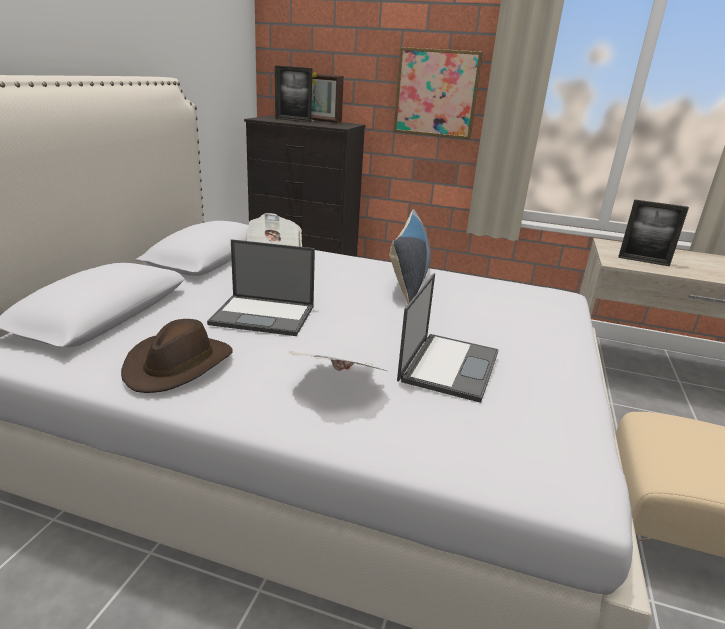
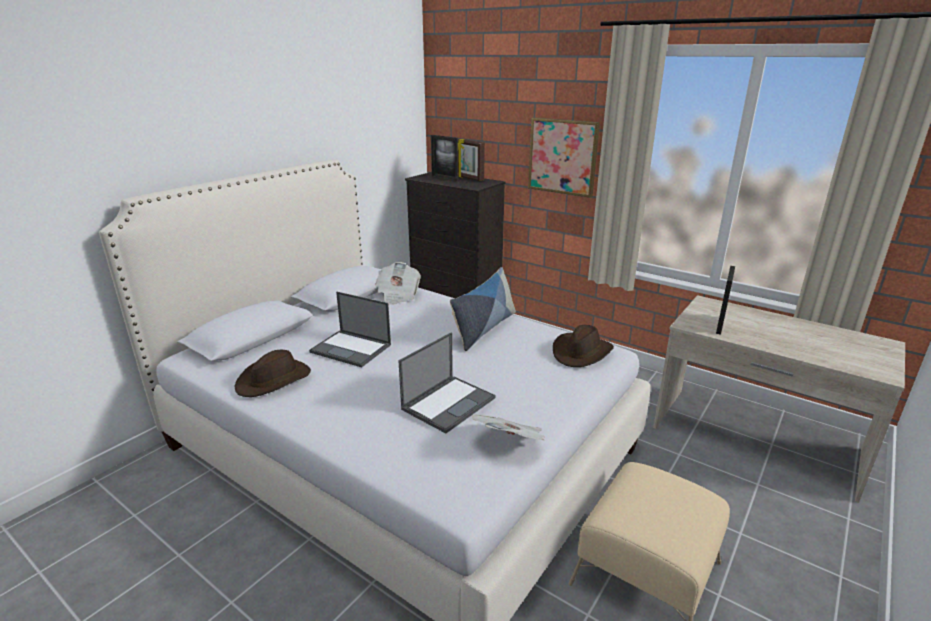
camera: 20 degrees right, 0 degrees up
newspaper [289,351,386,371] -> newspaper moved to [472,414,545,441]
picture frame [618,199,689,266] -> picture frame turned 105 degrees counterclockwise [716,266,735,335]
none -> brown hat [553,325,614,367]

